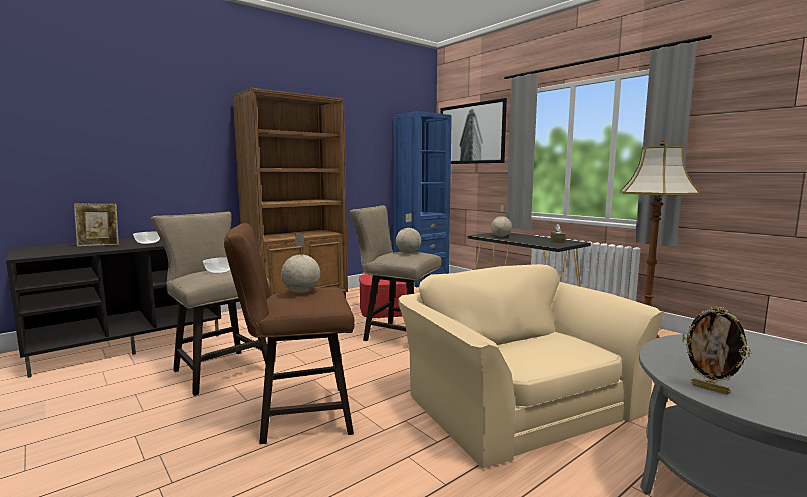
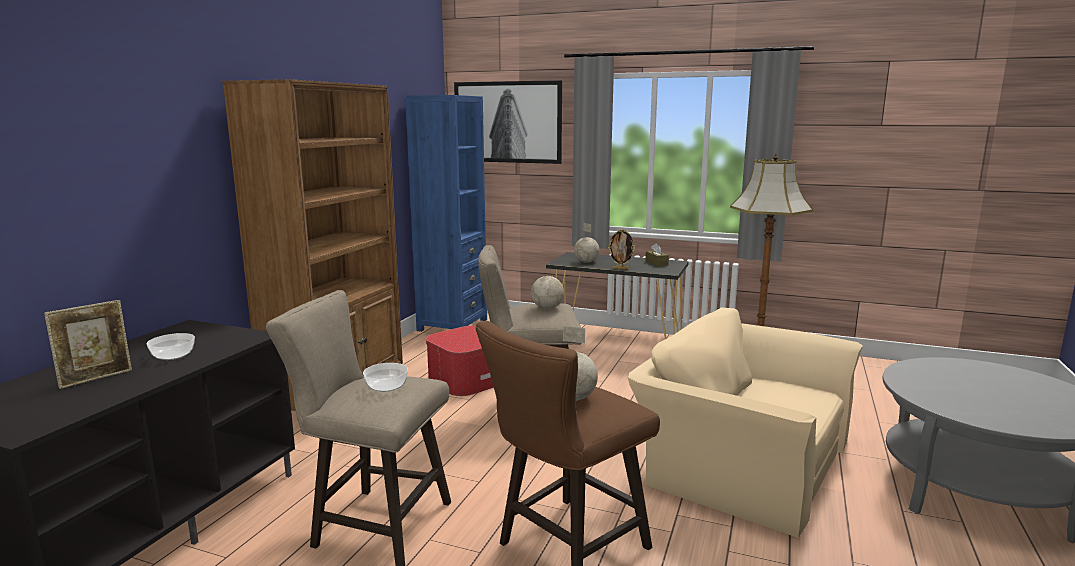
camera: 30 degrees left, 5 degrees up
picture frame [682,306,751,395] -> picture frame moved to [608,229,635,269]

